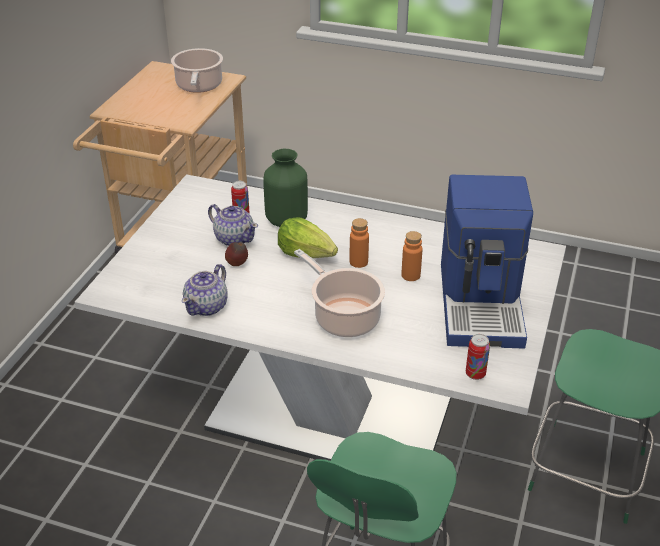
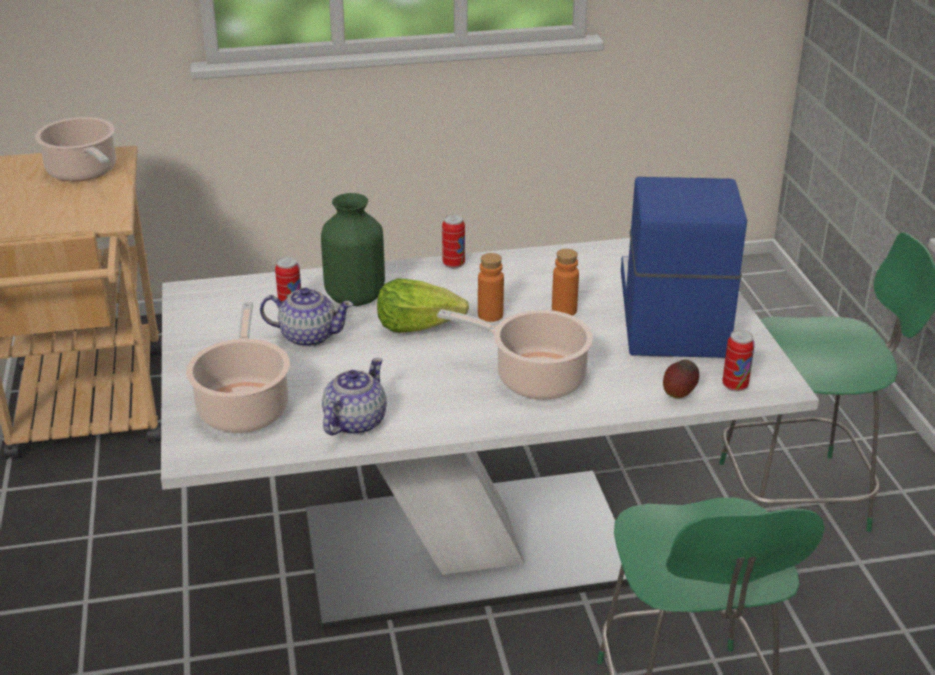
camera: 30 degrees left, 5 degrees down
teapot [182,264,228,316] -> teapot turned 150 degrees counterclockwise [322,358,387,436]
apple [225,242,248,266] -> apple moved to [663,360,699,398]
coffee machine [441,175,533,349] -> coffee machine turned 150 degrees counterclockwise [621,177,747,358]
none -> cooking pot [186,302,290,433]
none -> can [442,214,465,268]

